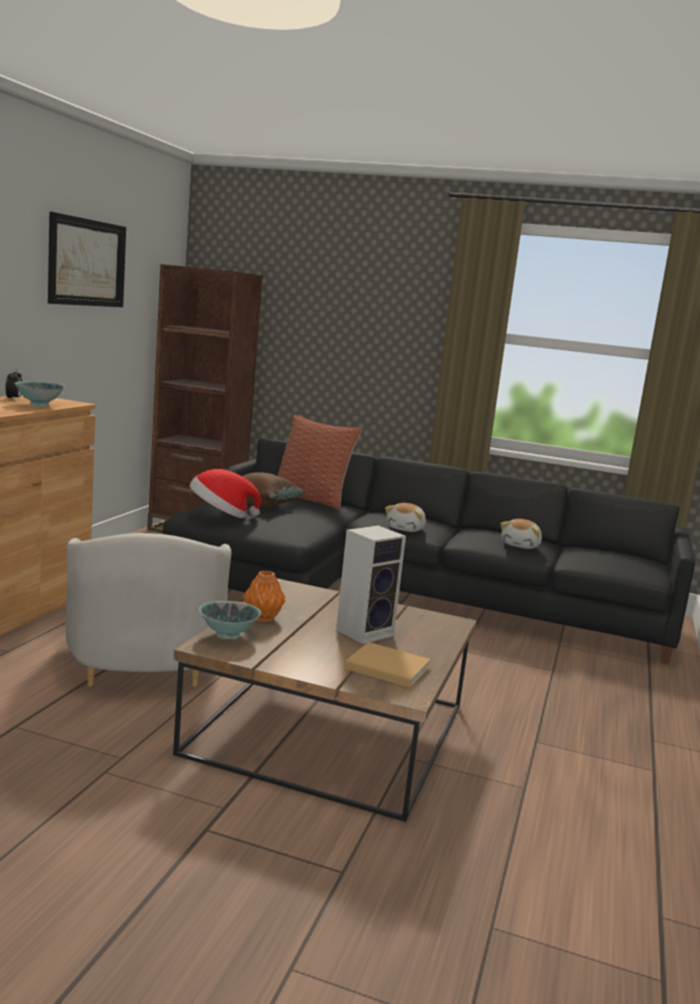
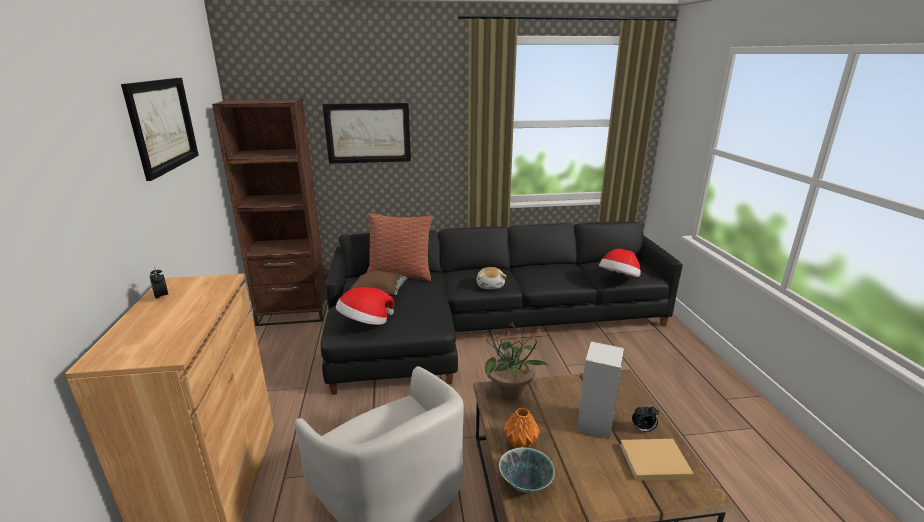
camera: 25 degrees left, 10 degrees up
bowl [14,381,65,407] -> none
plush toy [500,519,542,549] -> none
none -> picture [323,103,411,164]
none -> potted plant [480,322,549,400]
none -> hat [599,249,641,277]
none -> alarm clock [632,405,659,432]

